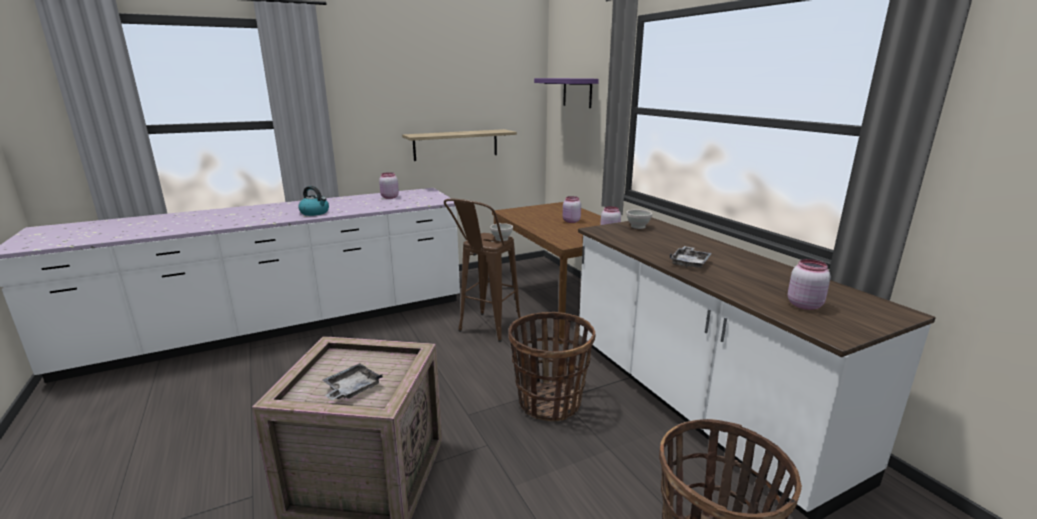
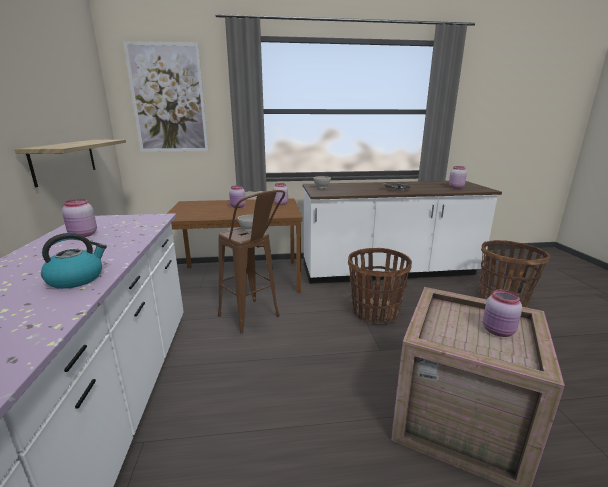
camera: 70 degrees left, 0 degrees up
grey tray [323,363,383,400] -> pink jar [483,290,522,337]
purple shelf [534,78,599,108] -> picture [123,41,209,152]

